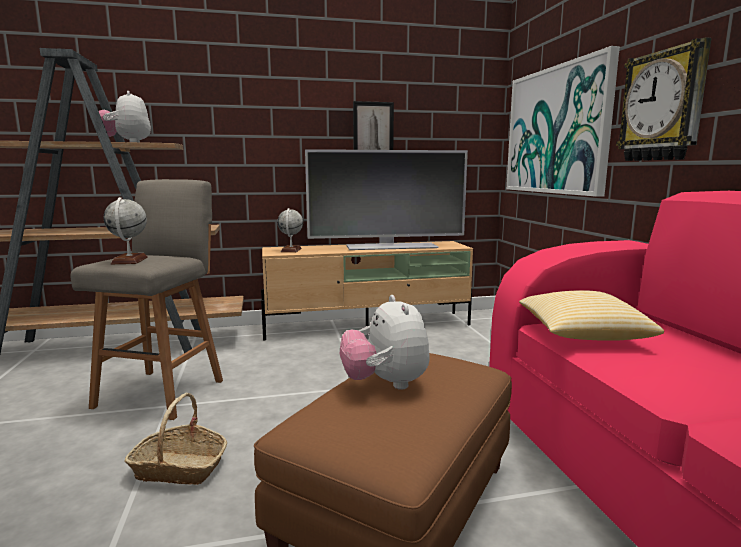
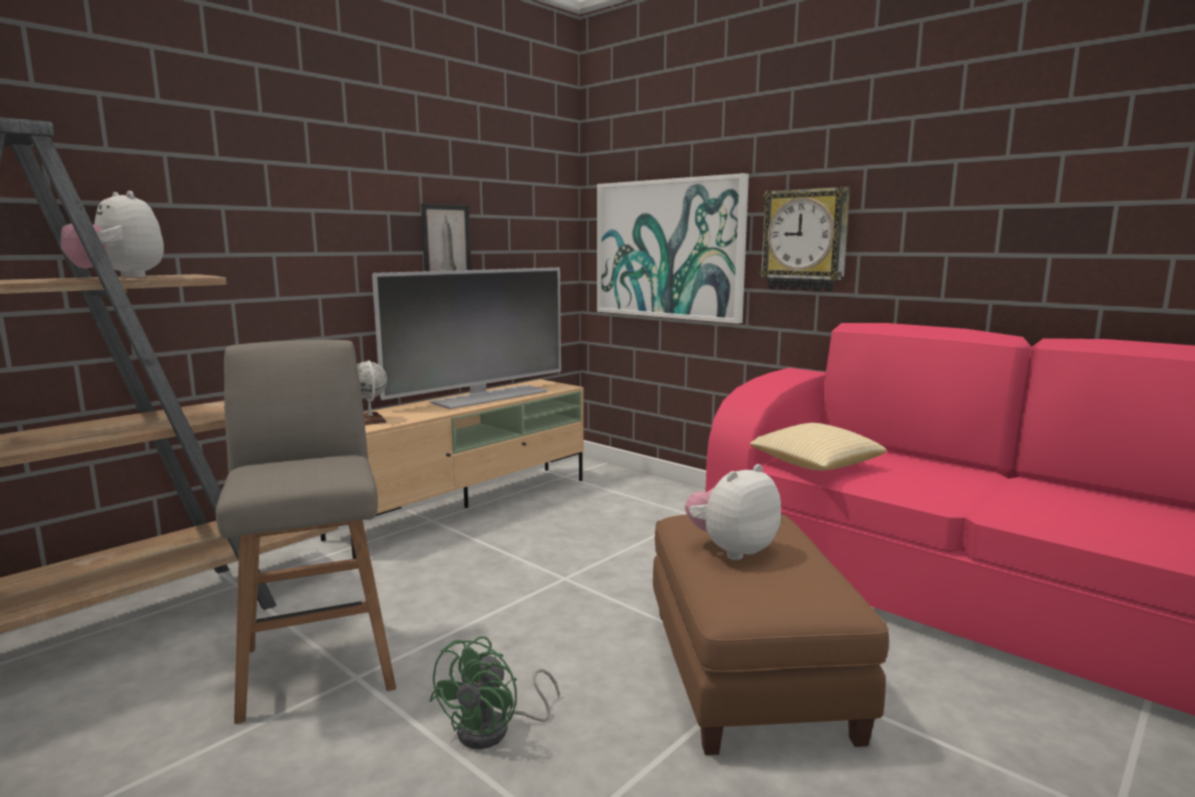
camera: 35 degrees left, 0 degrees up
globe [104,197,148,264] -> none
basket [124,393,227,485] -> green fan [429,636,560,749]
plush toy [340,295,430,390] -> plush toy turned 105 degrees clockwise [685,464,781,560]

